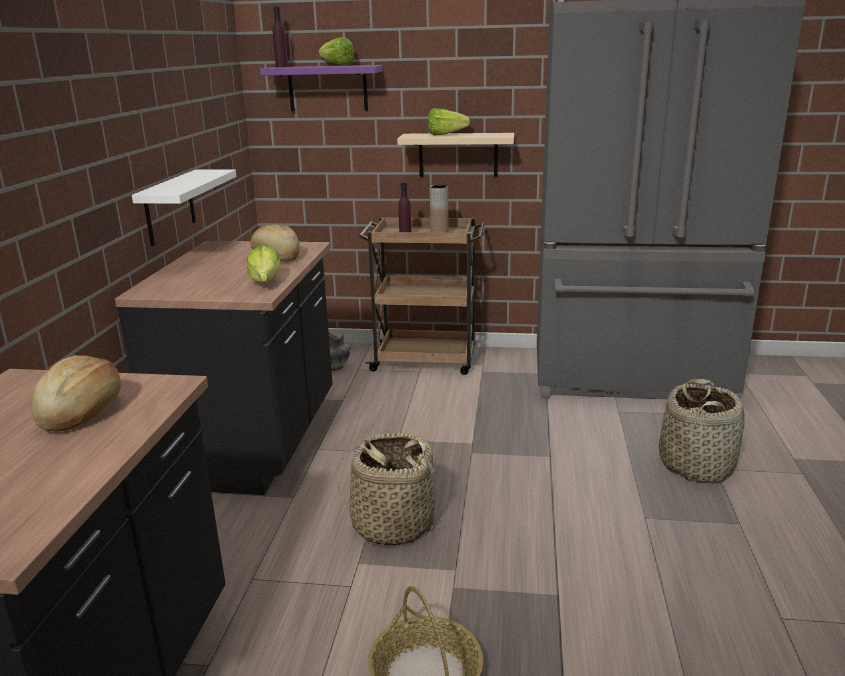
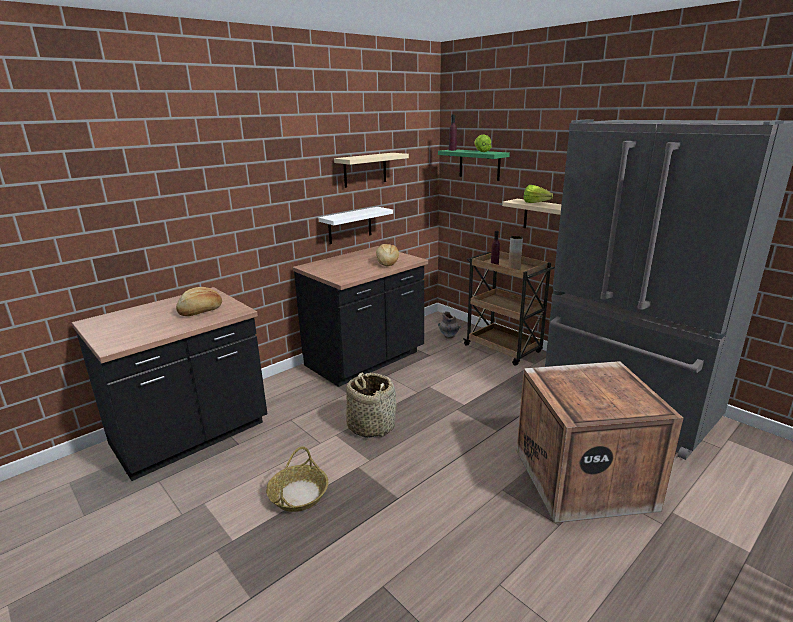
camera: 40 degrees right, 0 degrees up
lettuce [247,245,281,283] -> none
purple shelf [260,65,382,111] -> green shelf [438,149,510,181]
basket [659,379,745,484] -> crate [517,361,684,523]
none -> beige shelf [334,153,409,188]

